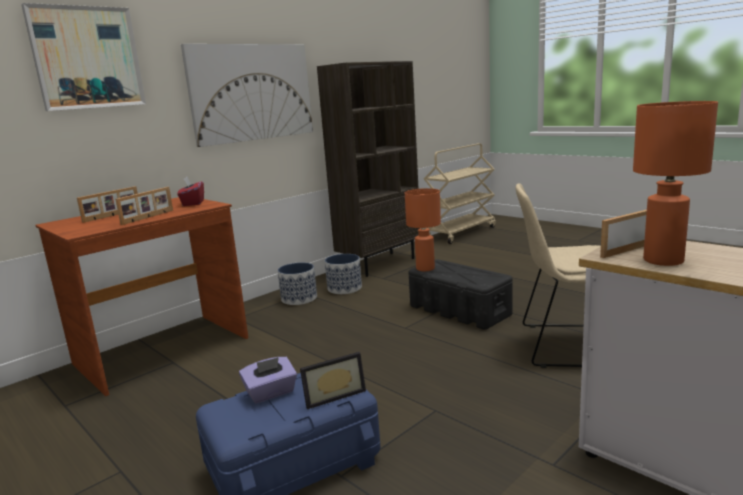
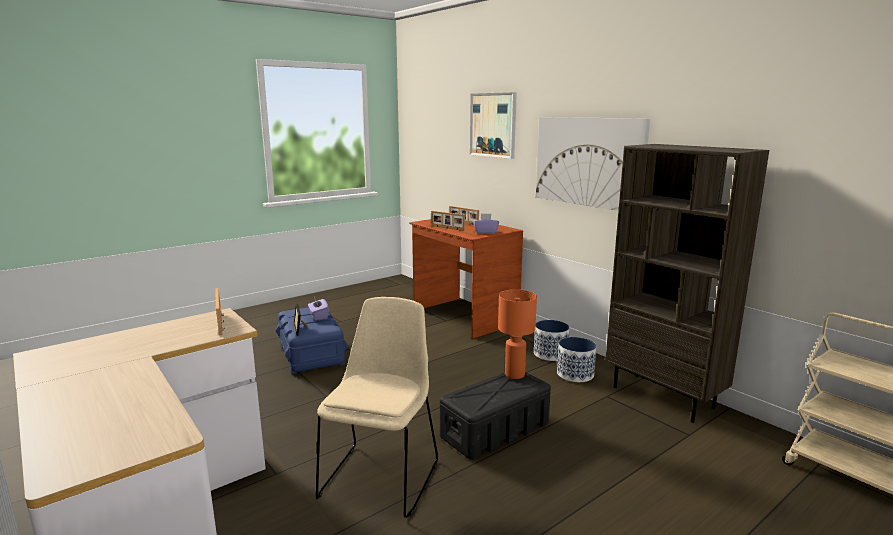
camera: 95 degrees right, 0 degrees up
red tissue box [177,177,204,206] -> purple tissue box [473,214,499,234]
orange table lamp [633,101,718,266] -> none

